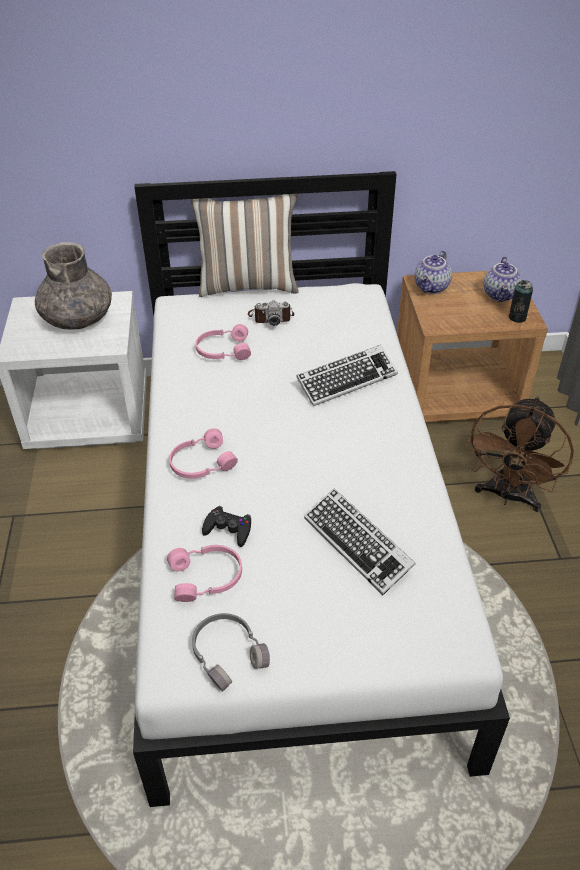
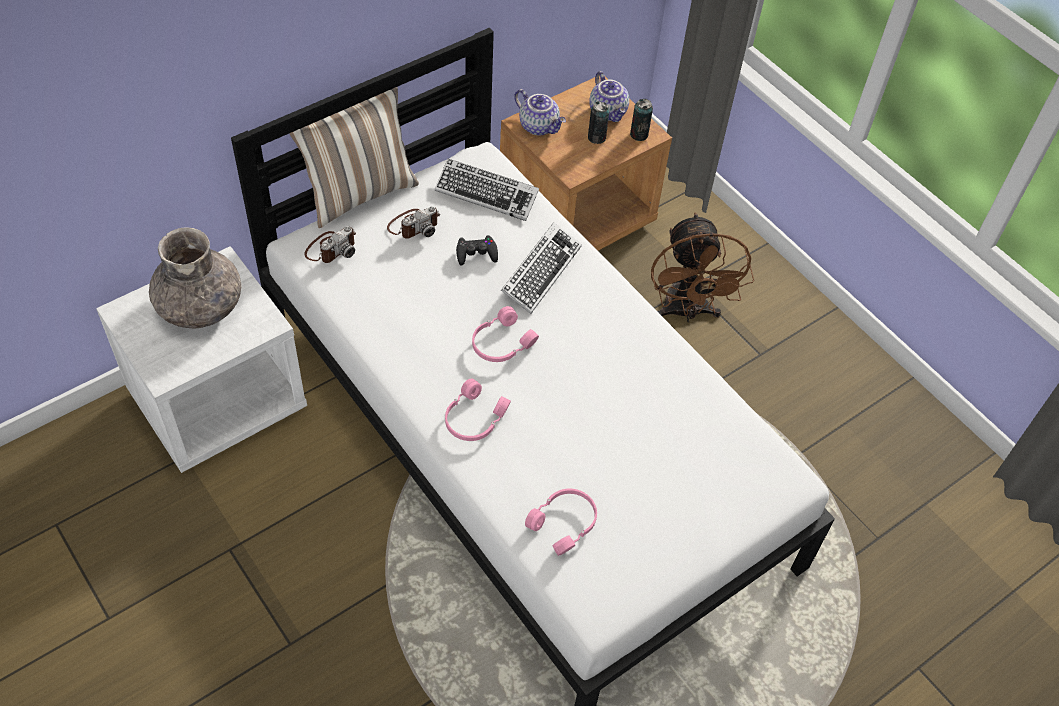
camera: 35 degrees left, 10 degrees up
grey headphones [192,613,270,691] -> none
pink headphones [195,324,251,360] -> pink headphones moved to [472,306,539,362]
black game controller [202,506,251,547] -> black game controller moved to [456,235,498,265]
keyboard [304,488,416,595] -> keyboard moved to [435,159,539,221]
teapot [414,251,452,294] -> teapot turned 45 degrees counterclockwise [514,89,566,136]
none -> camera [304,226,356,263]
none -> can [588,101,610,144]

